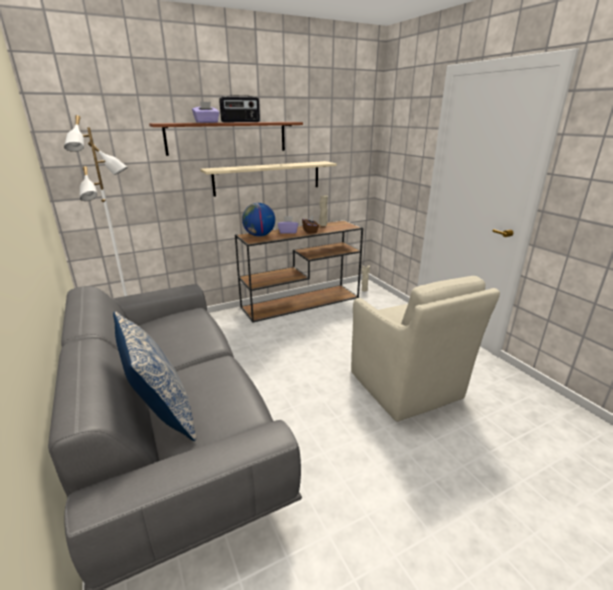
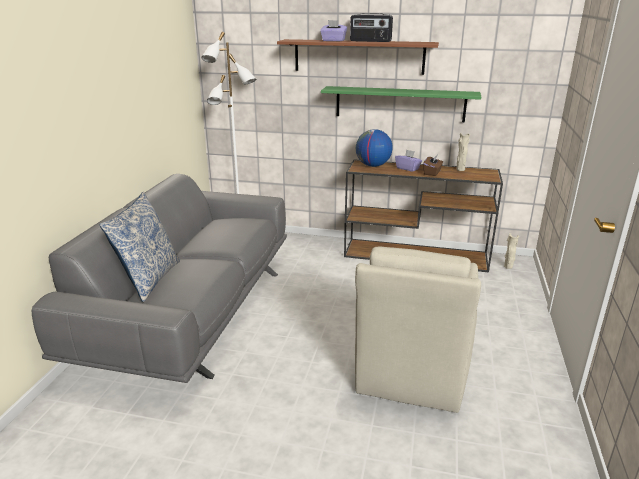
camera: 40 degrees right, 0 degrees up
beige shelf [200,161,337,197] -> green shelf [321,86,481,122]

